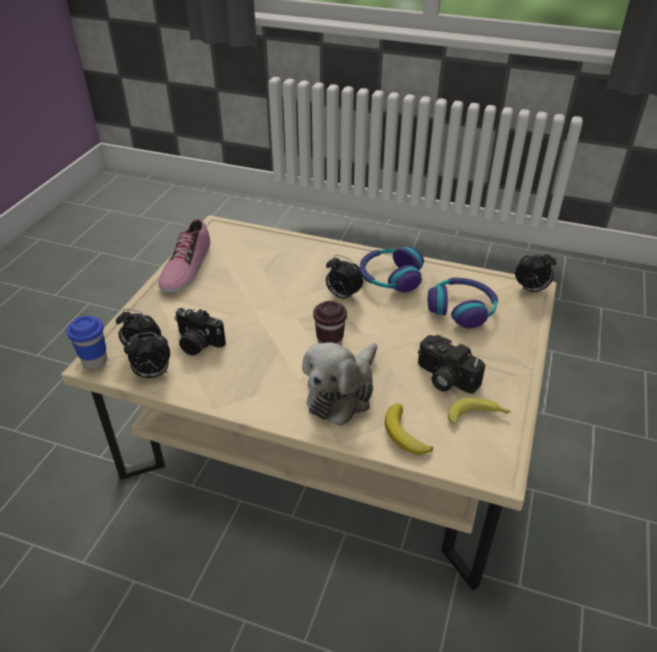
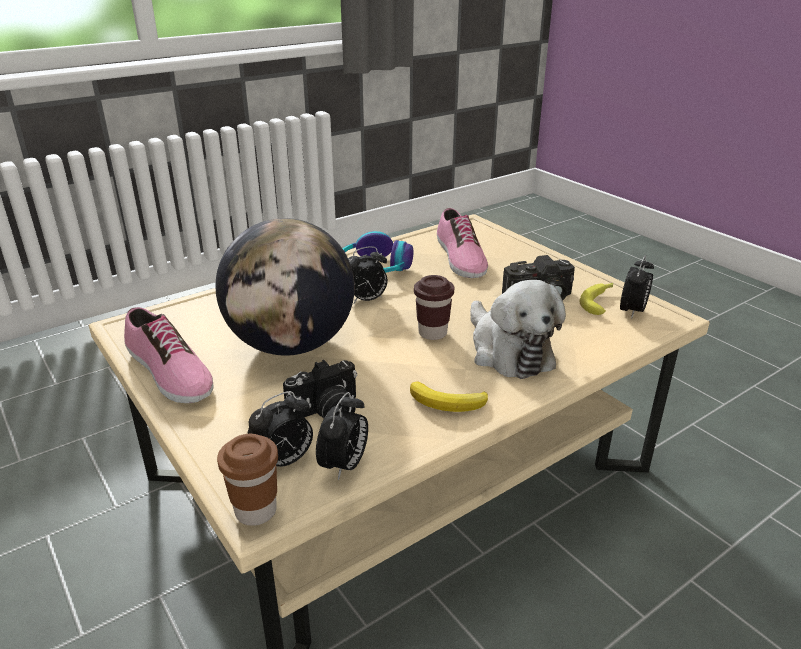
camera: 55 degrees left, 10 degrees down
blue cup [66,316,107,369] -> brown cup [217,434,278,526]
banana [385,403,433,455] -> banana moved to [410,381,488,412]
headphones [428,277,498,328] -> shoe [437,208,488,278]
alarm clock [515,250,557,292] -> alarm clock moved to [620,255,654,319]
none -> globe [215,218,355,356]

